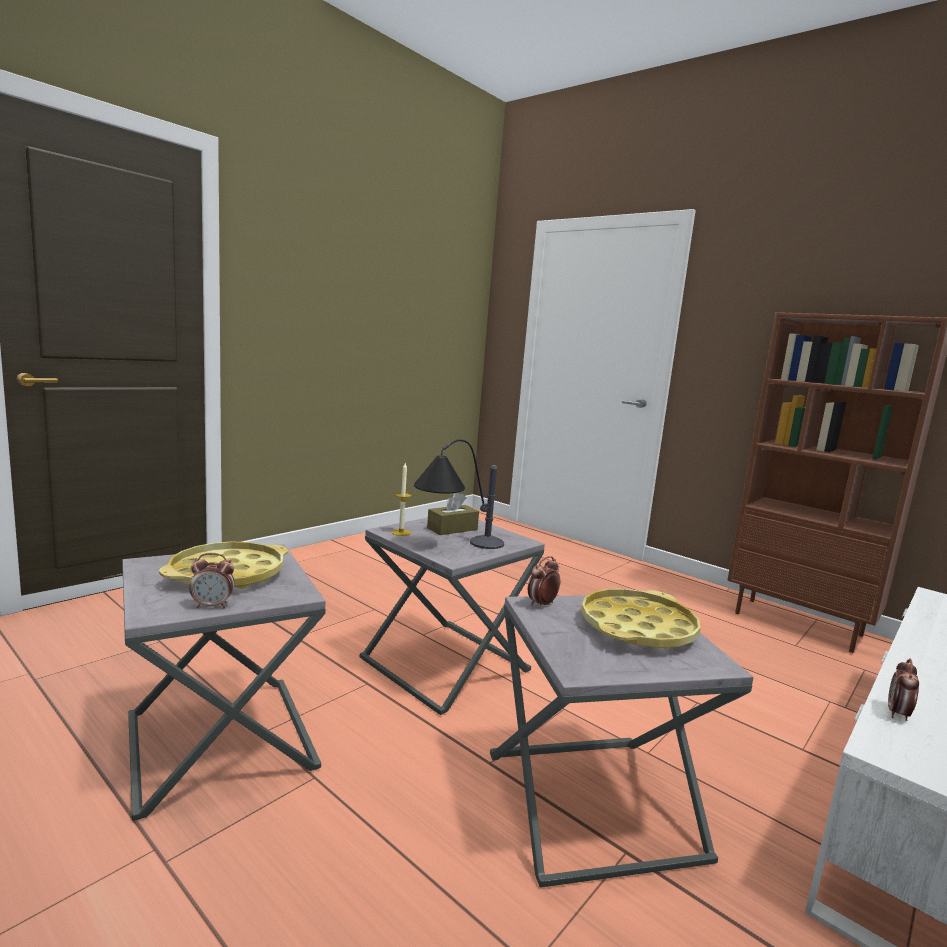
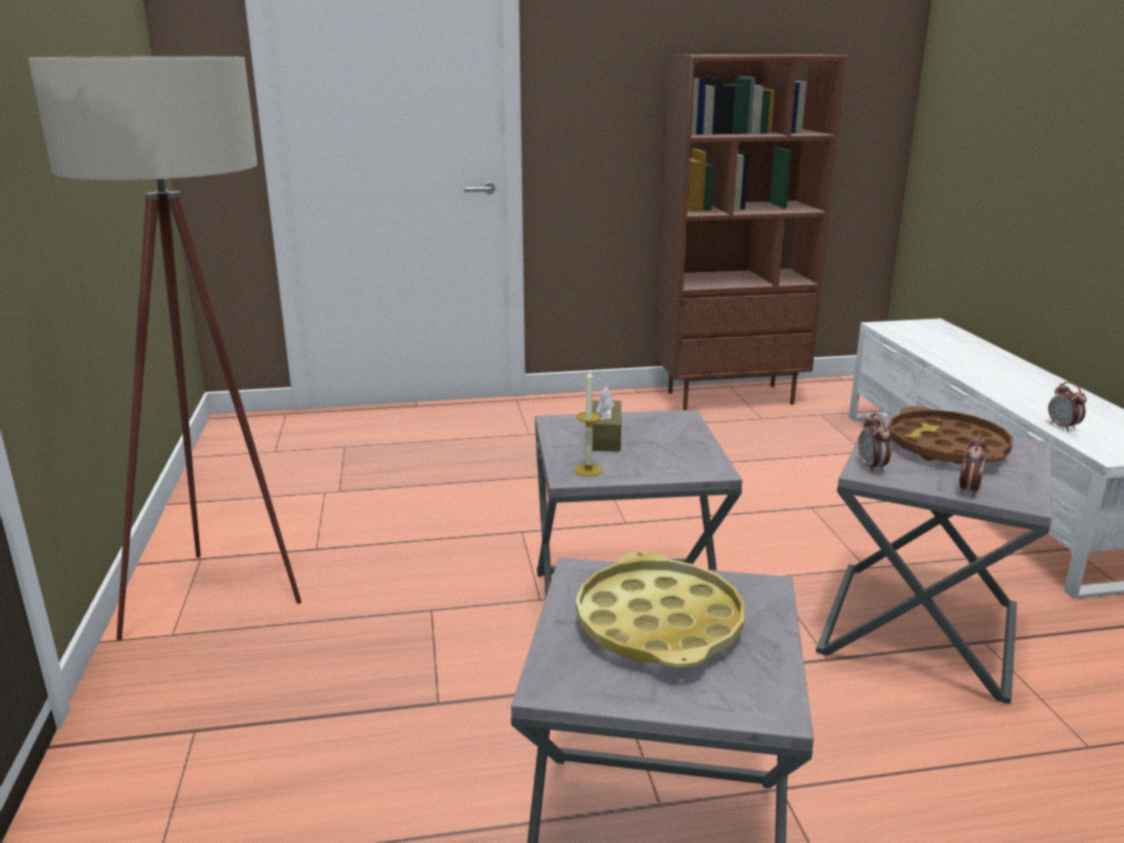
camera: 50 degrees left, 10 degrees up
alarm clock [189,553,234,608] -> alarm clock moved to [959,434,988,497]
table lamp [414,439,504,549] -> none
yellow tray [581,589,701,649] -> brown tray [888,406,1013,464]
none -> beige floor lamp [28,56,301,640]

